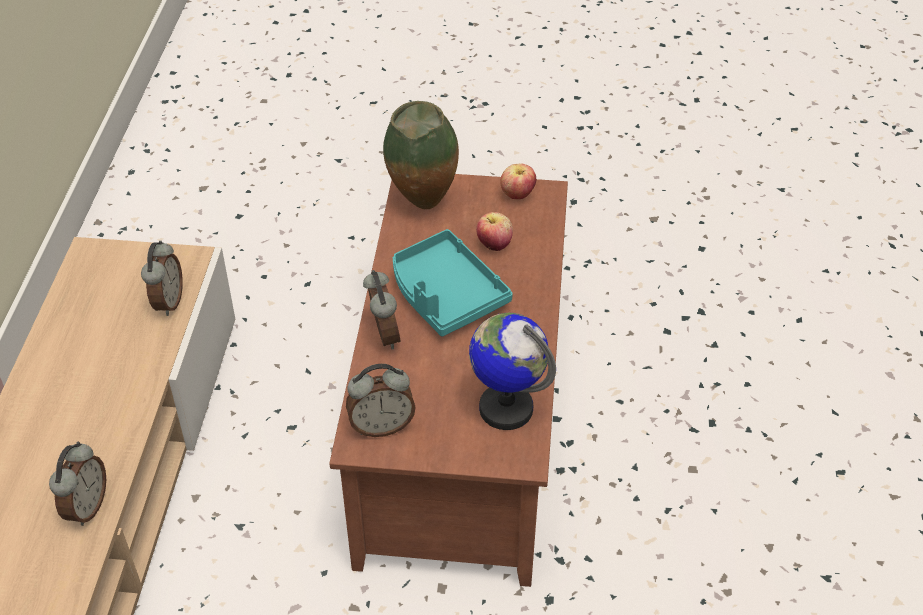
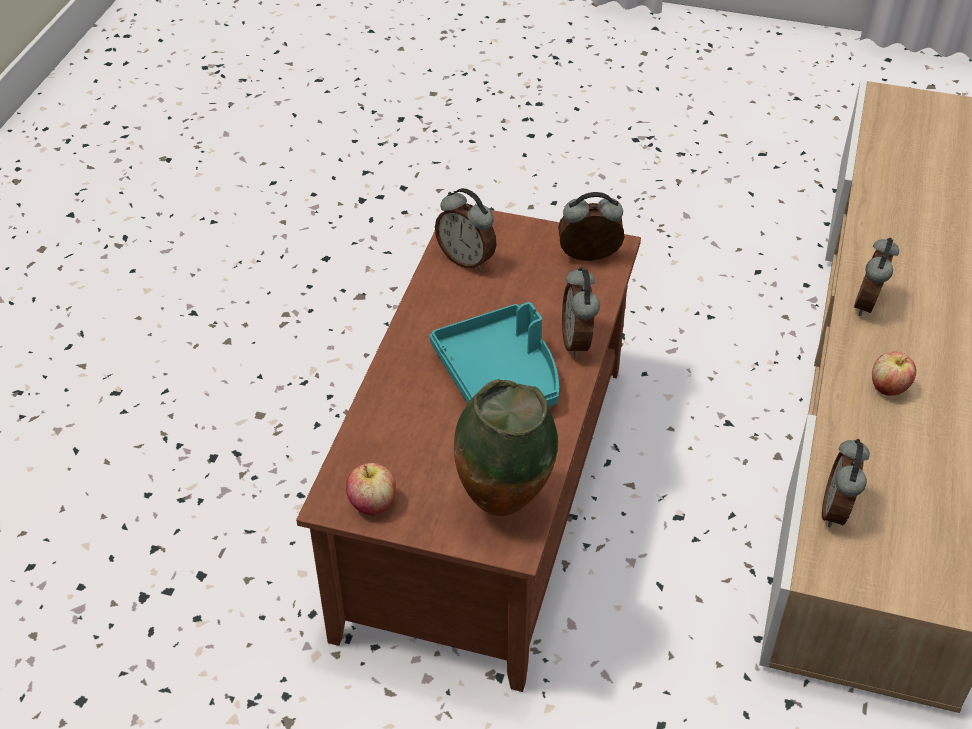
camera: 170 degrees left, 0 degrees up
globe [469,313,556,430] -> alarm clock [435,188,496,271]
apple [476,212,513,251] -> apple moved to [872,351,916,396]

